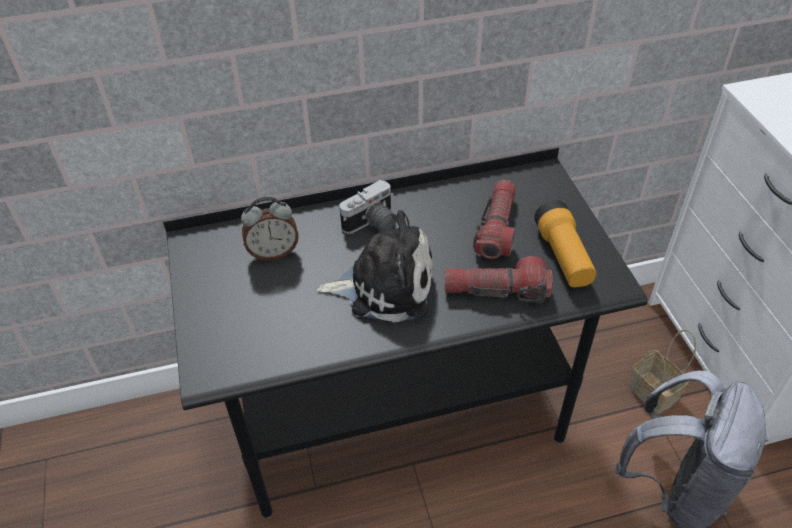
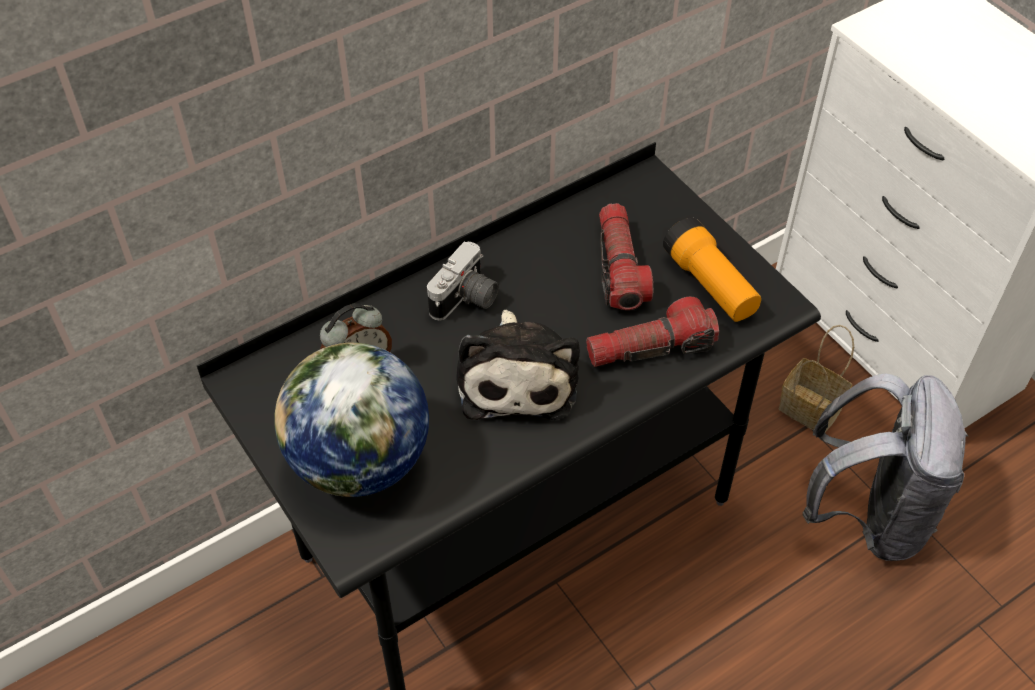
camera: 20 degrees left, 5 degrees up
plush toy [317,210,433,323] -> plush toy turned 105 degrees clockwise [456,310,580,420]
none -> globe [274,343,429,497]

